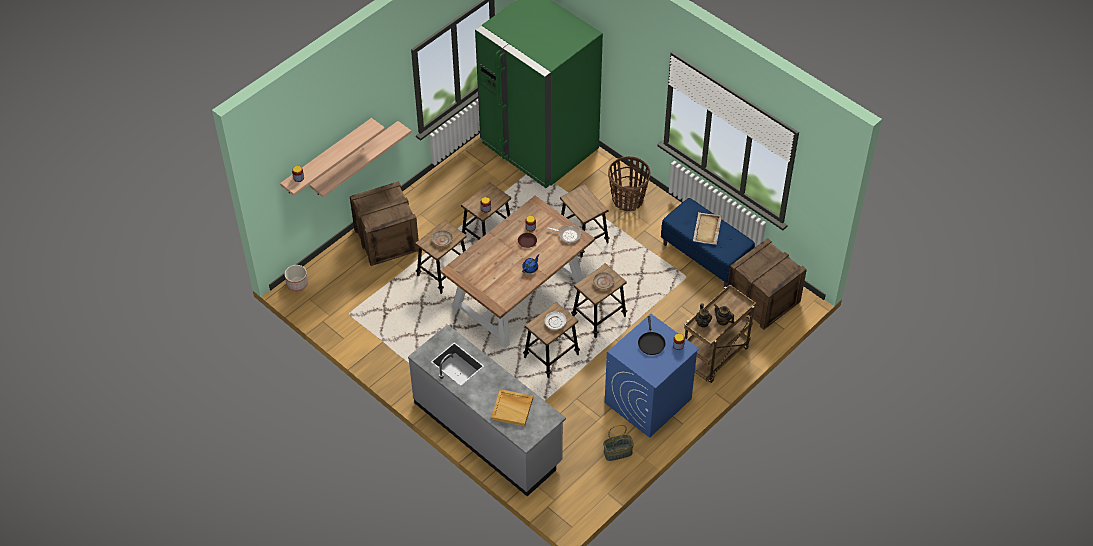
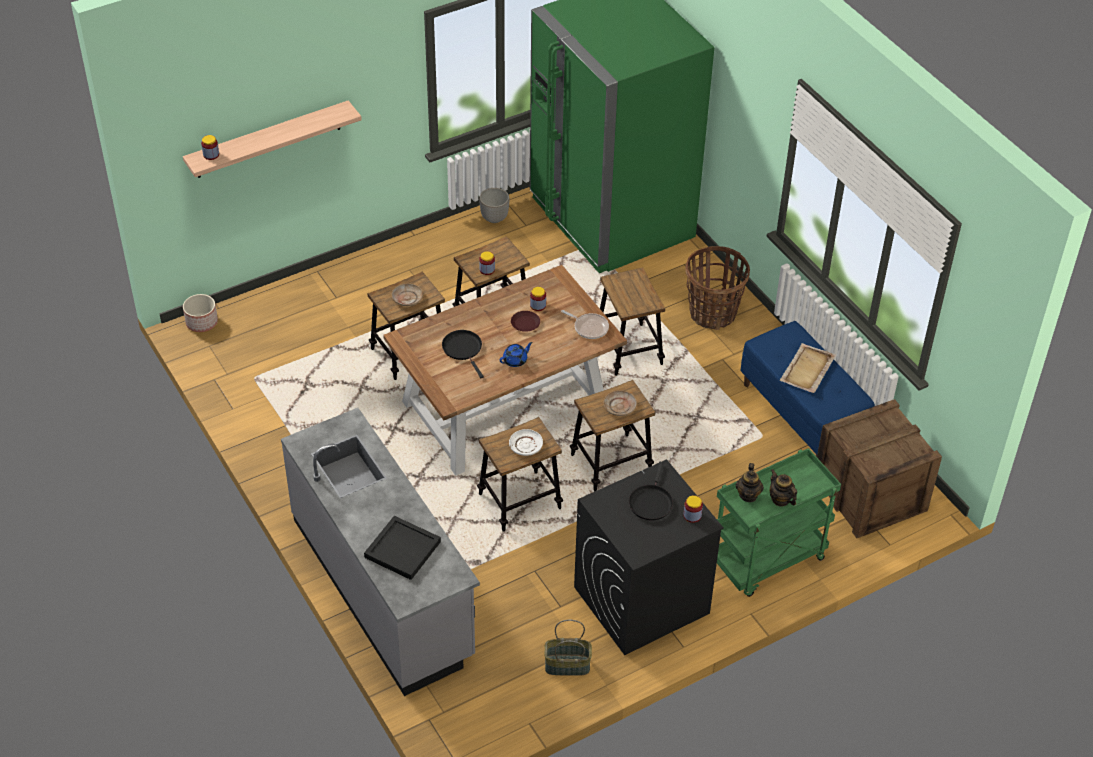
camera: 15 degrees right, 5 degrees down
shelf [310,121,411,197] -> none
crate [350,181,419,266] -> none
beige tray [491,389,533,427] -> black tray [364,516,441,580]
blue washing machine [605,314,699,438] -> black washing machine [574,459,724,655]
brown cart [684,284,756,383] -> green cart [717,448,841,597]
none -> black frying pan [442,330,484,378]
none -> planter [479,188,510,223]

